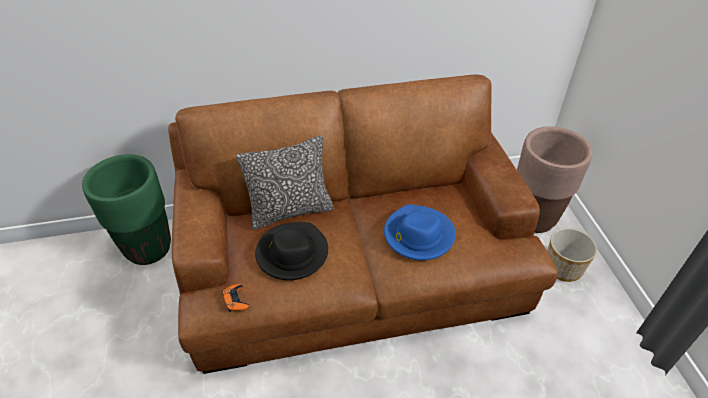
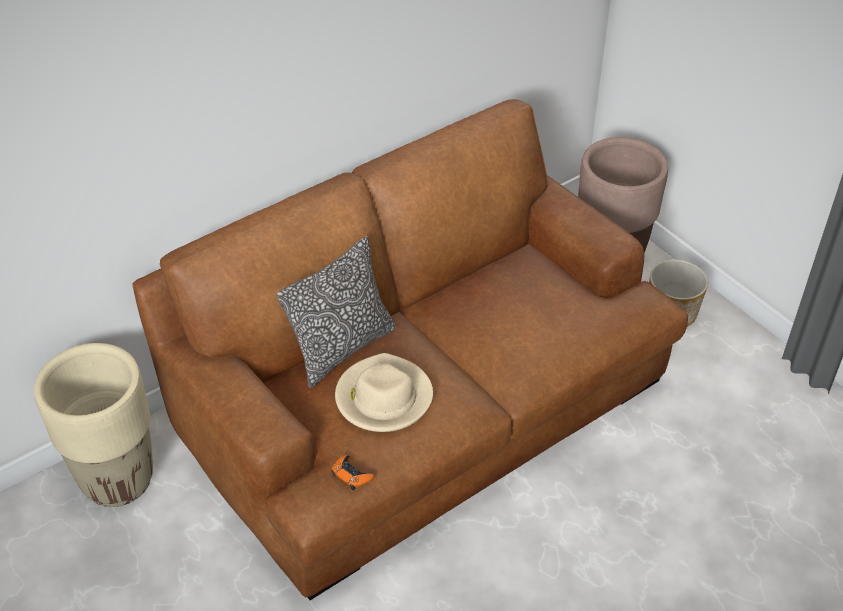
camera: 25 degrees left, 0 degrees up
green planter [82,154,171,265] -> beige planter [34,343,153,507]
black hat [255,222,328,280] -> beige hat [335,353,433,432]
blue hat [384,204,456,260] -> none

